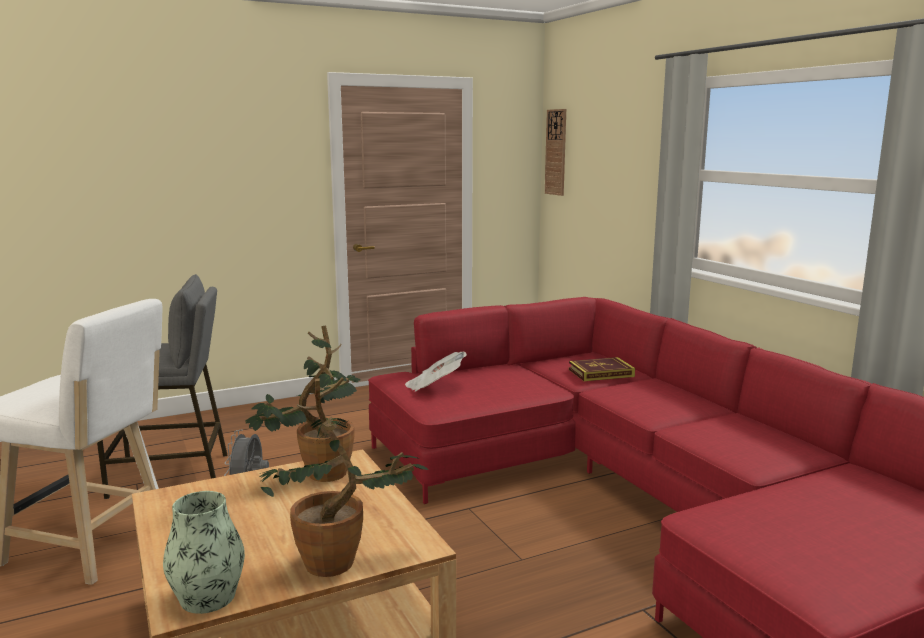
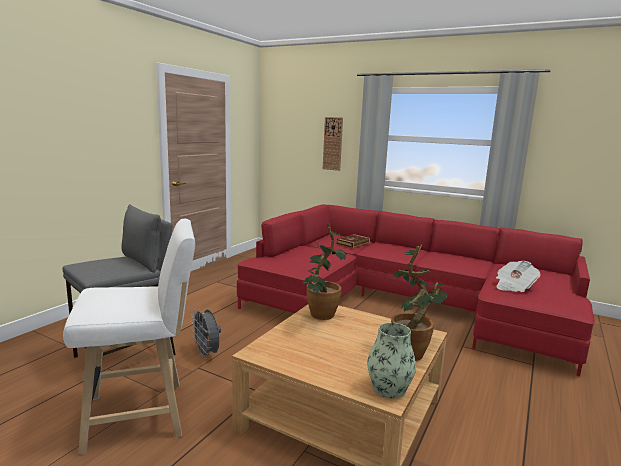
camera: 35 degrees left, 0 degrees up
newspaper [405,352,467,391] -> newspaper moved to [496,261,540,292]
wall clock [545,109,566,196] -> wall clock moved to [323,117,343,171]

